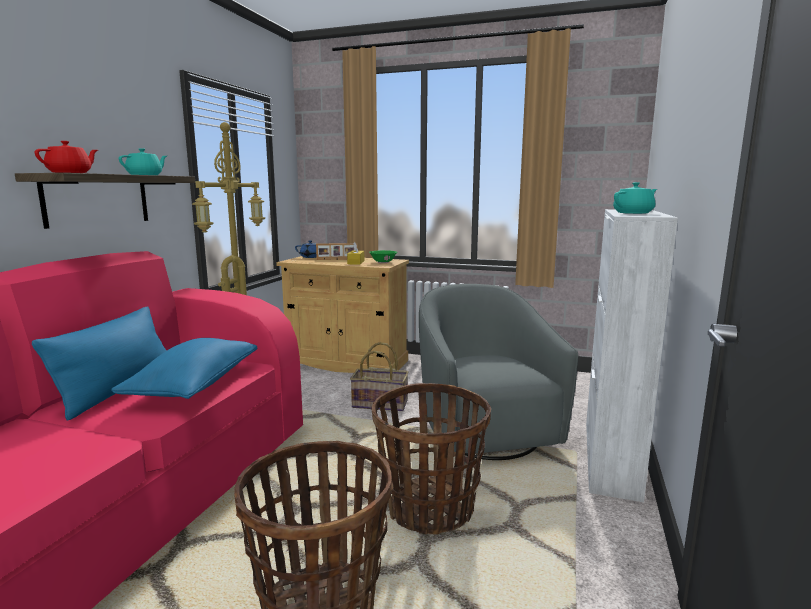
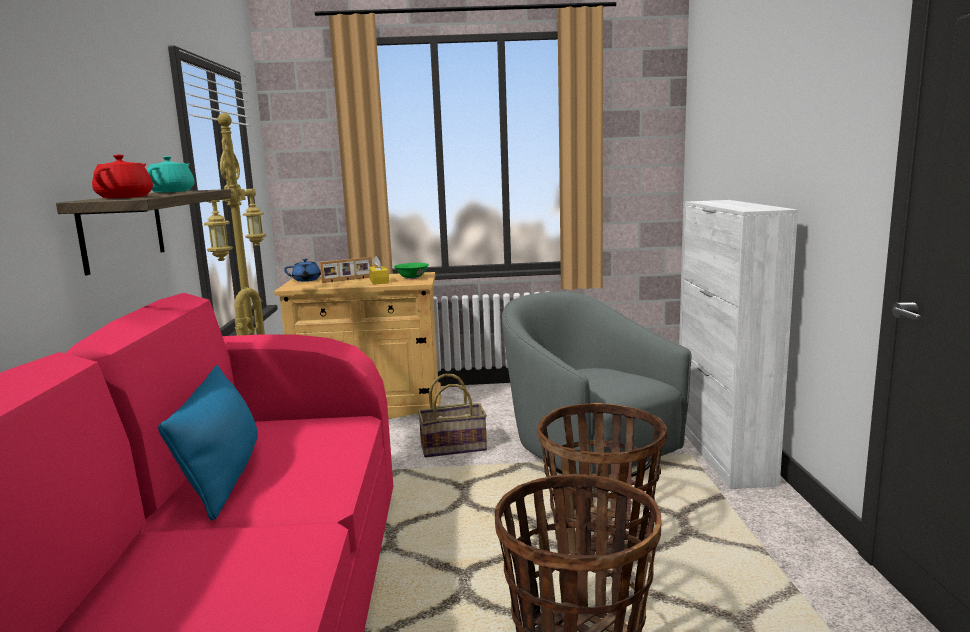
camera: 20 degrees left, 0 degrees up
blue pillow [111,338,257,399] -> none
turquoise teapot [613,182,657,214] -> none

